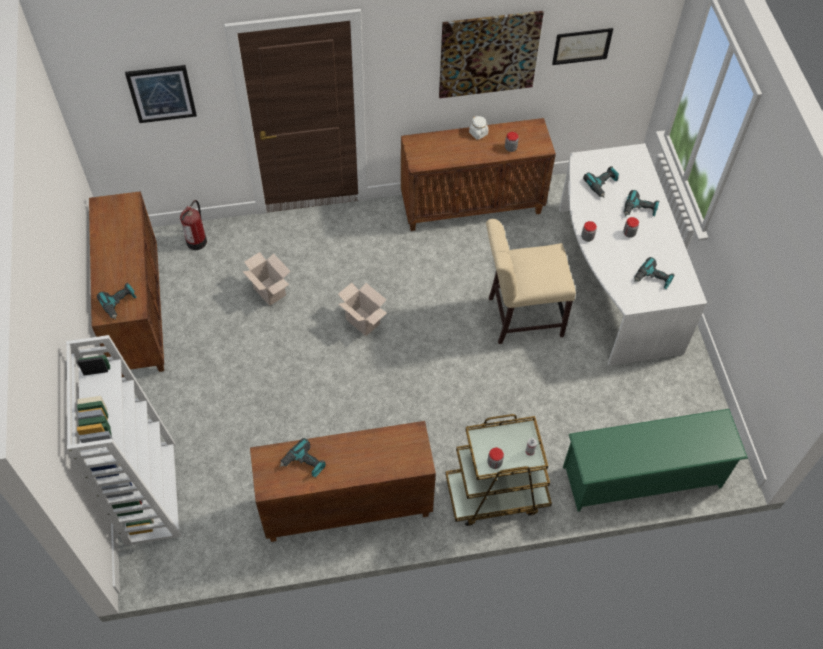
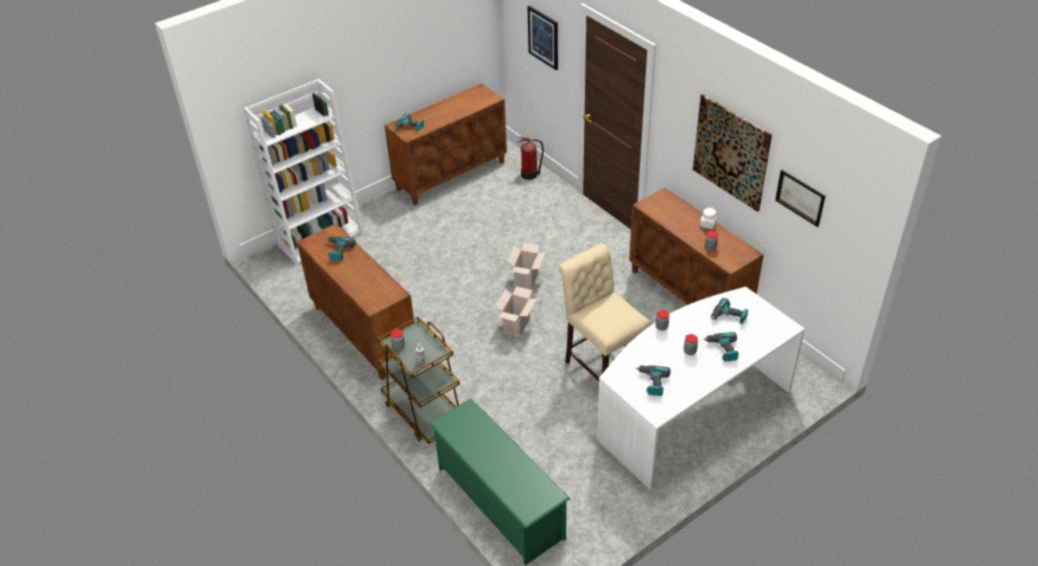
camera: 65 degrees right, 15 degrees down
cardboard box [242,252,291,306] -> cardboard box moved to [495,286,537,336]

